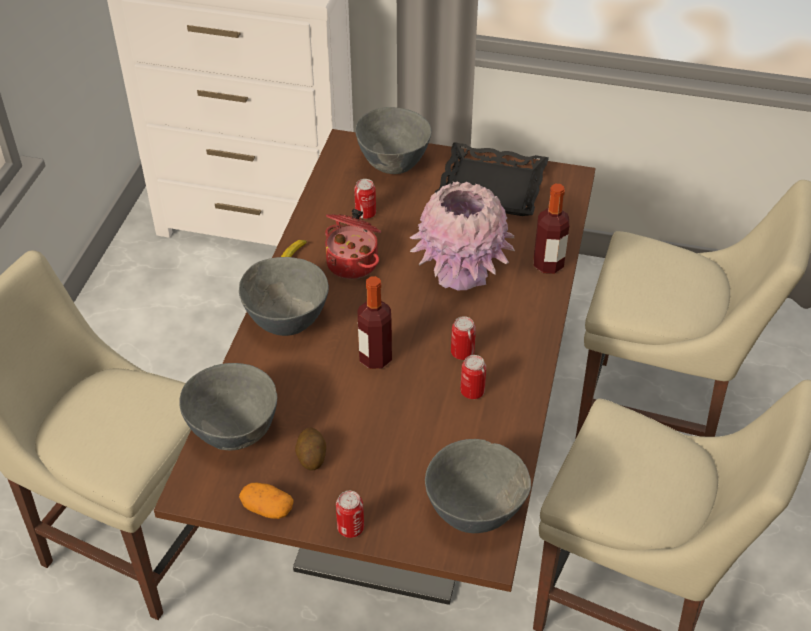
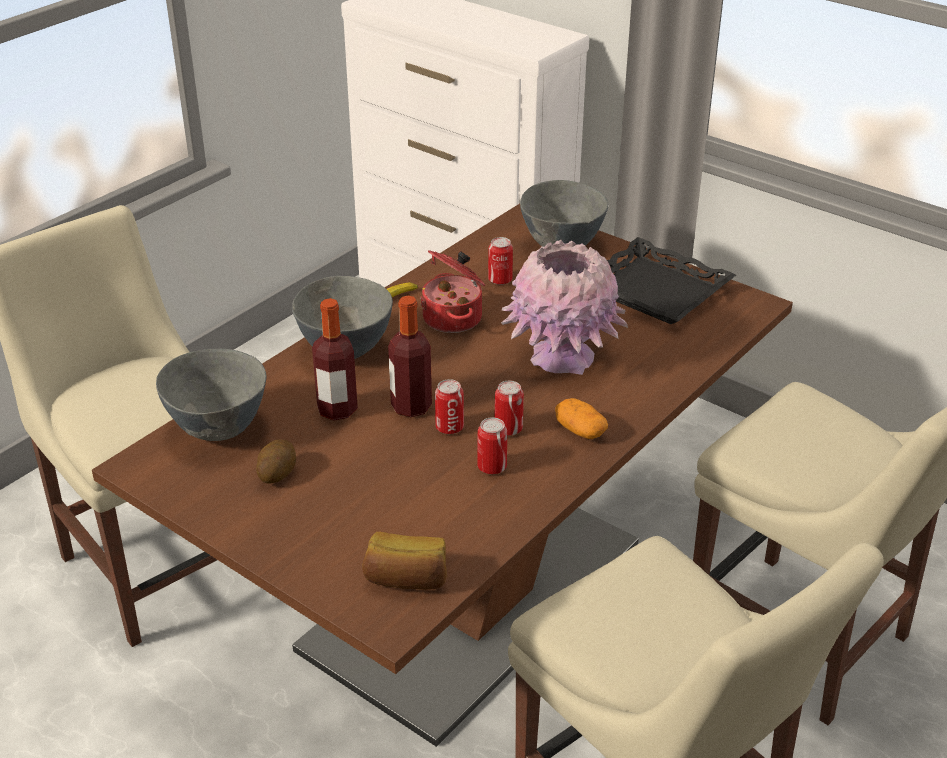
camera: 25 degrees right, 10 degrees down
potato [239,482,294,519] -> potato moved to [555,398,608,439]
can [336,491,364,538] -> can moved to [435,379,464,434]
grey bowl [425,439,531,533] -> bread [362,532,446,590]
bottle [534,184,569,274] -> bottle moved to [312,298,358,420]

